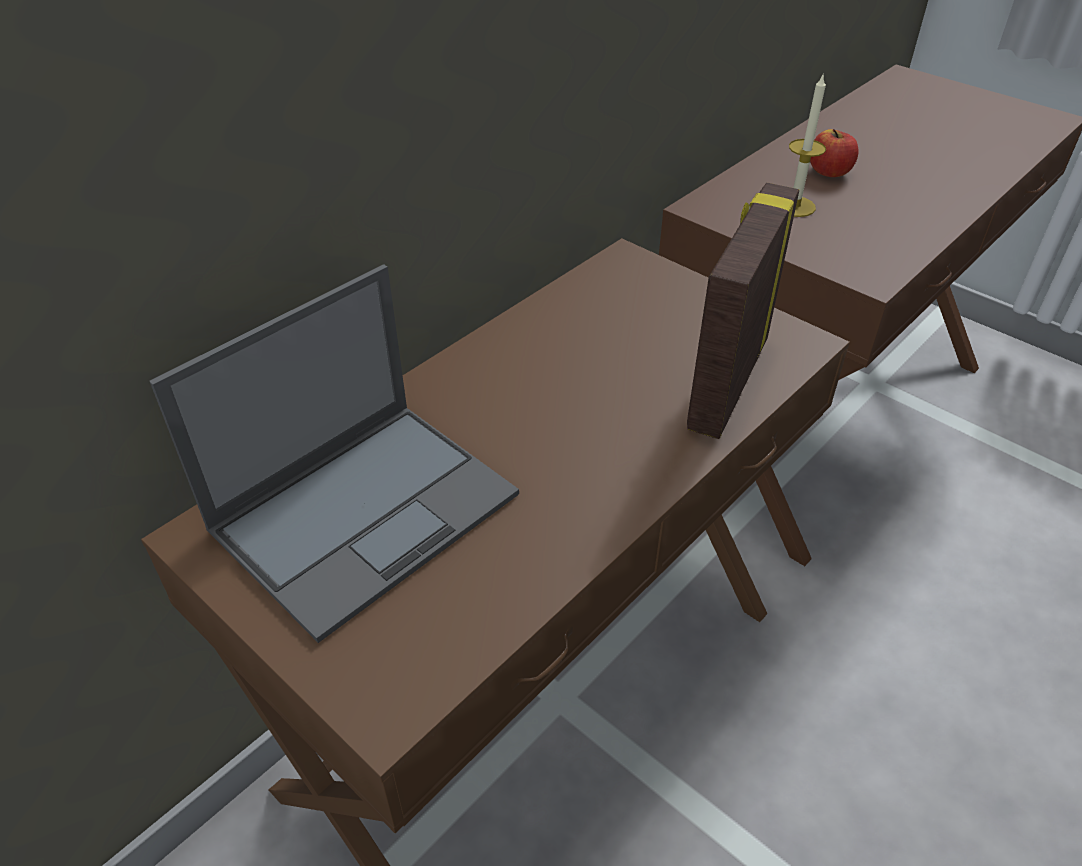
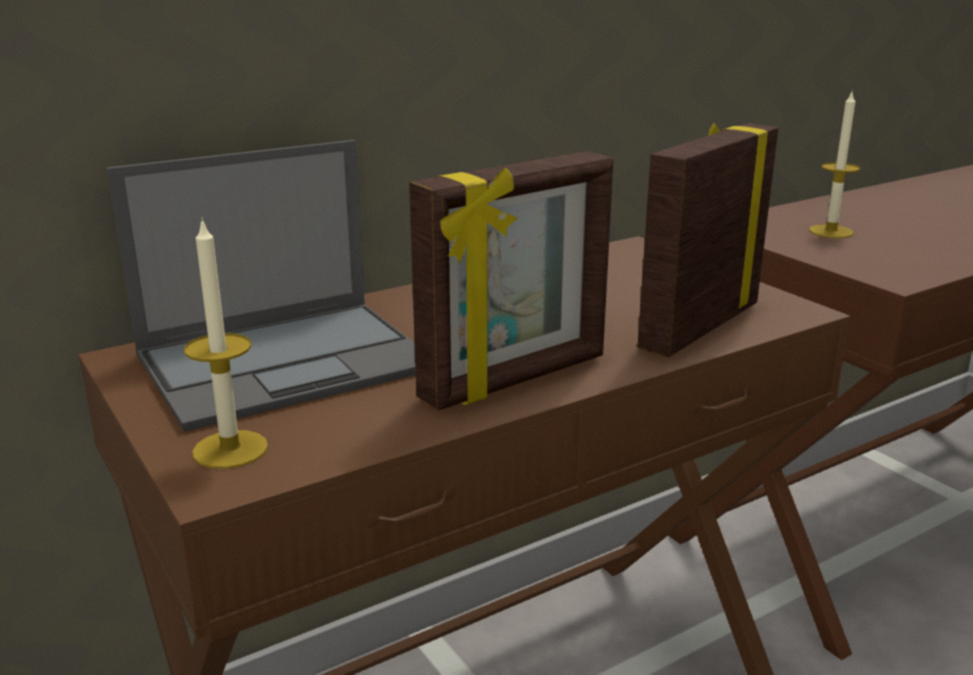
camera: 15 degrees right, 20 degrees down
apple [810,129,858,177] -> none
none -> candle [184,217,268,469]
none -> picture frame [409,151,614,410]

